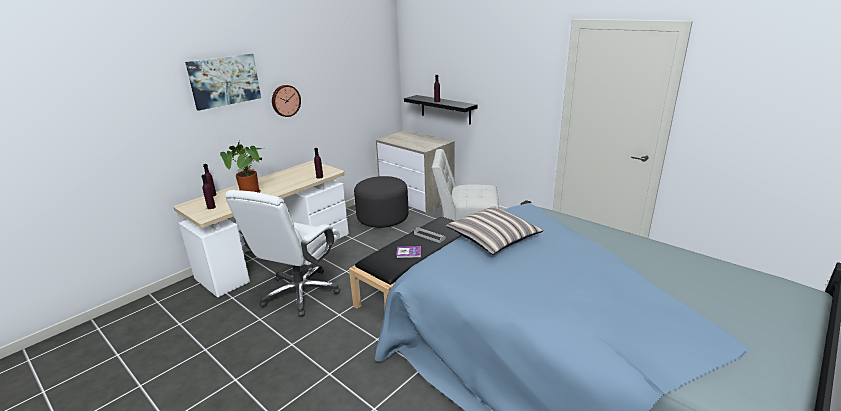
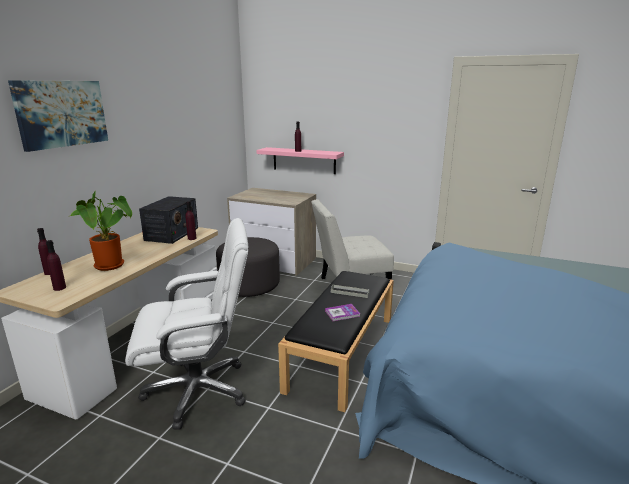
camera: 20 degrees left, 5 degrees down
white office chair [225,190,341,317] -> white office chair turned 105 degrees counterclockwise [125,218,248,430]
wall clock [272,85,301,117] -> none
black shelf [404,95,478,124] -> pink shelf [256,147,344,174]
pillow [446,206,544,255] -> none
none -> radio [139,196,198,244]

